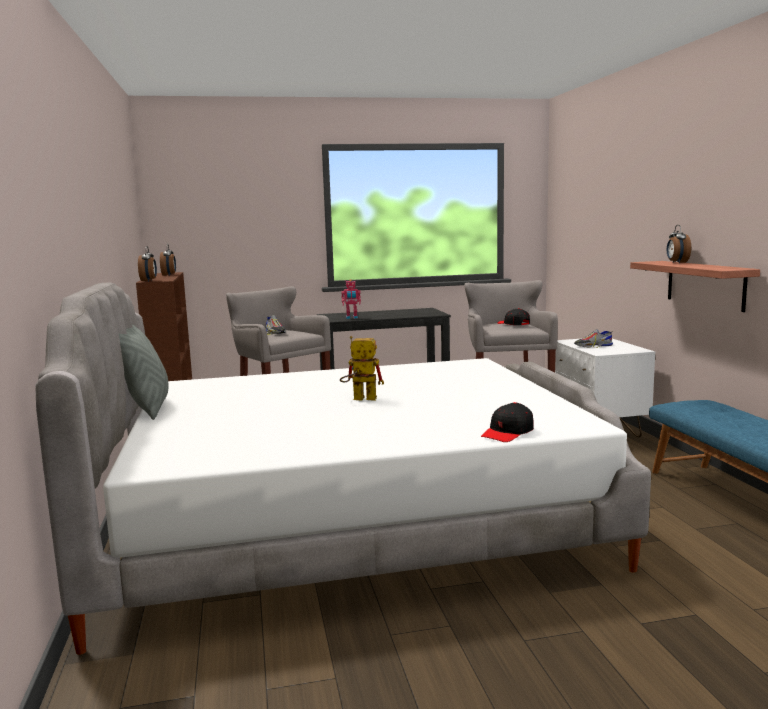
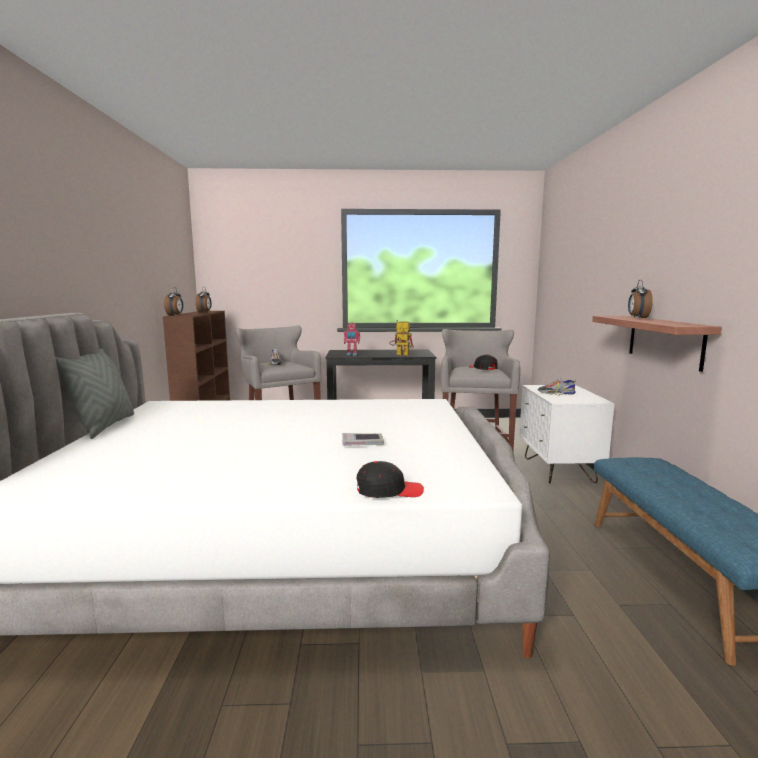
camera: 10 degrees right, 0 degrees up
toy robot [340,336,384,401] -> toy robot moved to [389,320,414,356]
black cap [481,402,534,442] -> black cap turned 150 degrees counterclockwise [356,461,424,498]
none -> book [342,433,384,446]

